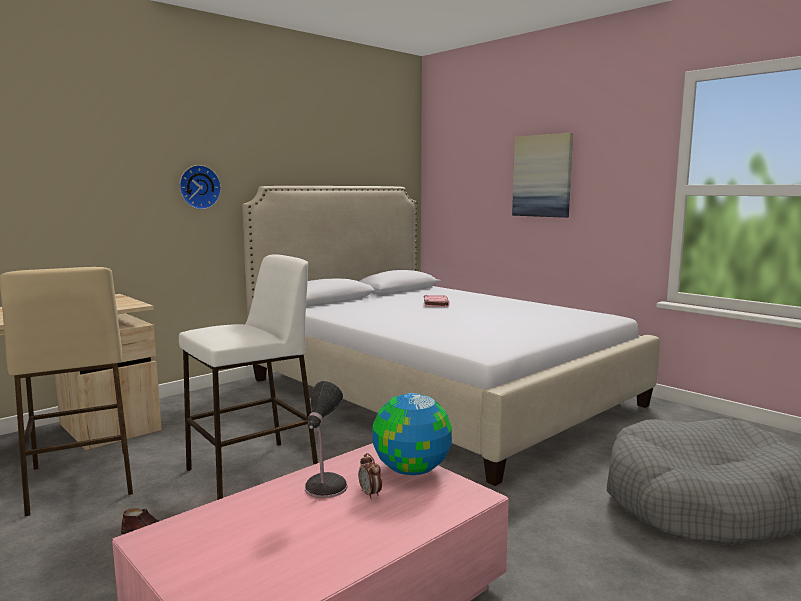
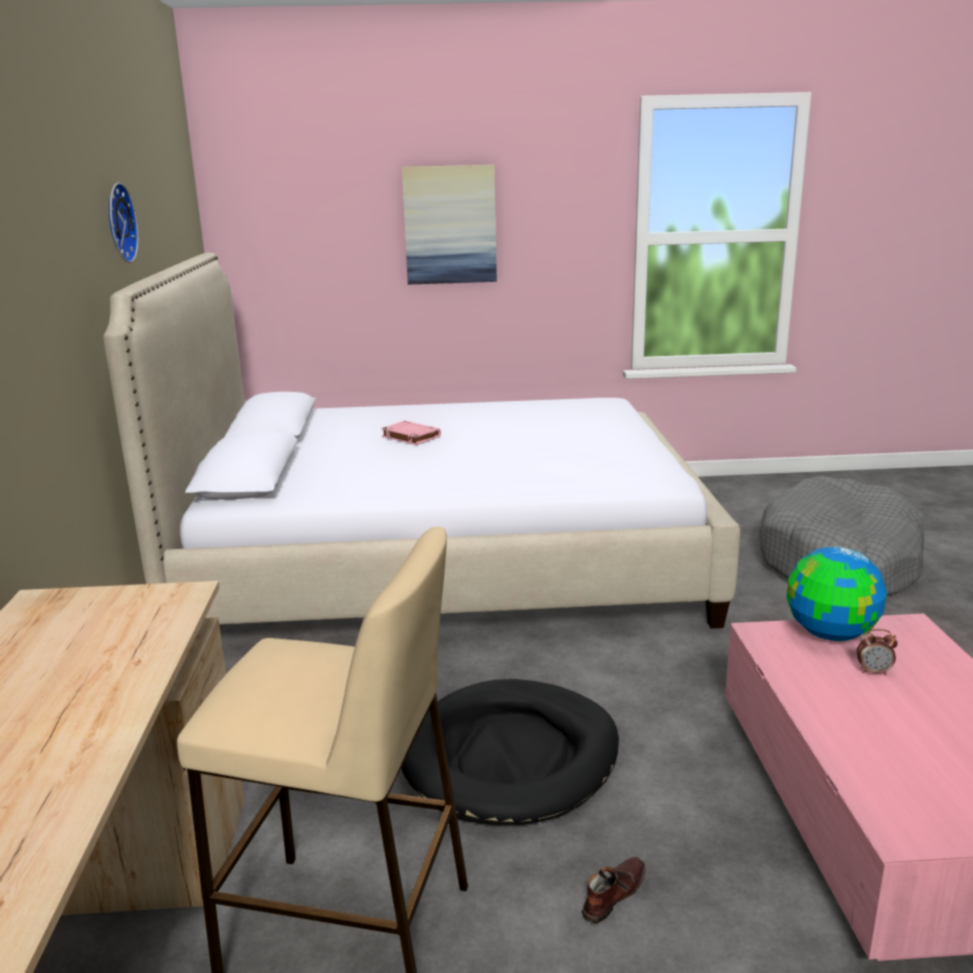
camera: 50 degrees left, 10 degrees up
wall clock [179,165,221,210] -> wall clock moved to [109,183,139,263]
white stool [179,254,318,500] -> black dog bed [401,679,619,825]
table lamp [305,381,348,498] -> none

